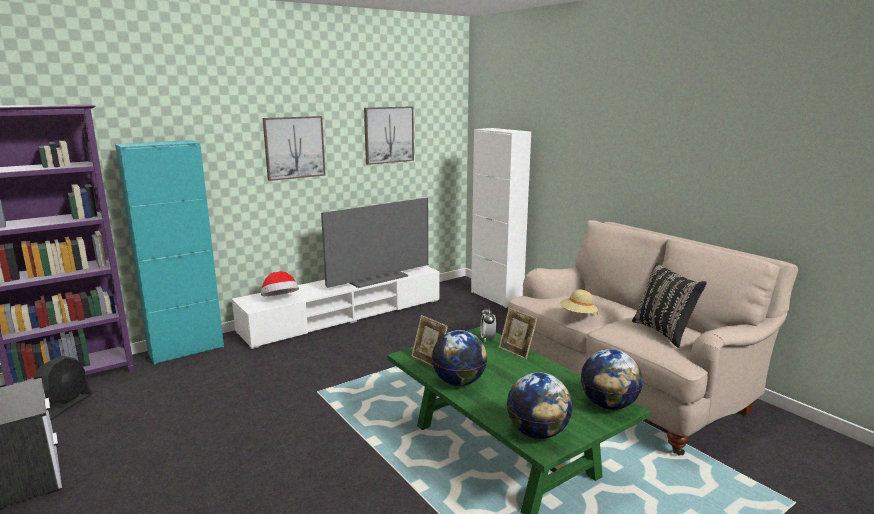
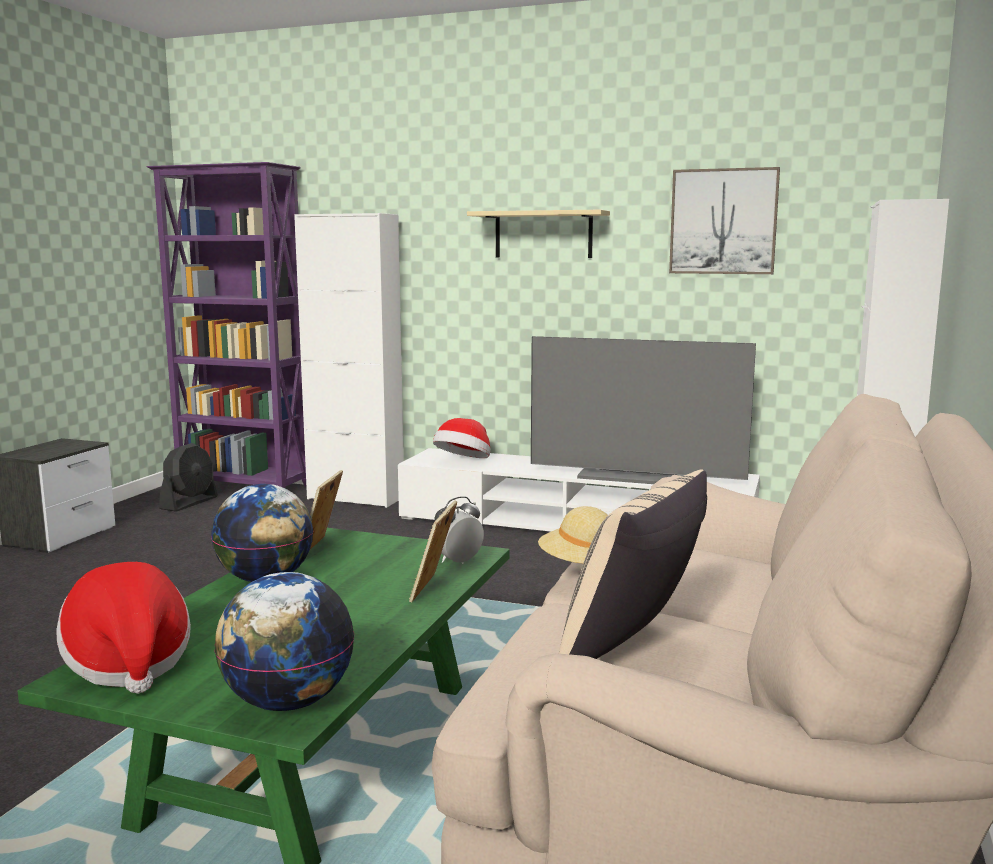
camera: 55 degrees right, 5 degrees down
black fan [34,356,92,420] -> black fan turned 45 degrees counterclockwise [159,443,218,512]
turquoise cabinet [115,140,224,365] -> white cabinet [294,213,404,508]
picture [263,116,326,181] -> beige shelf [467,210,610,258]
globe [507,372,573,439] -> hat [57,562,191,694]
black pillow [632,262,707,348] -> beige pillow [559,470,707,659]

